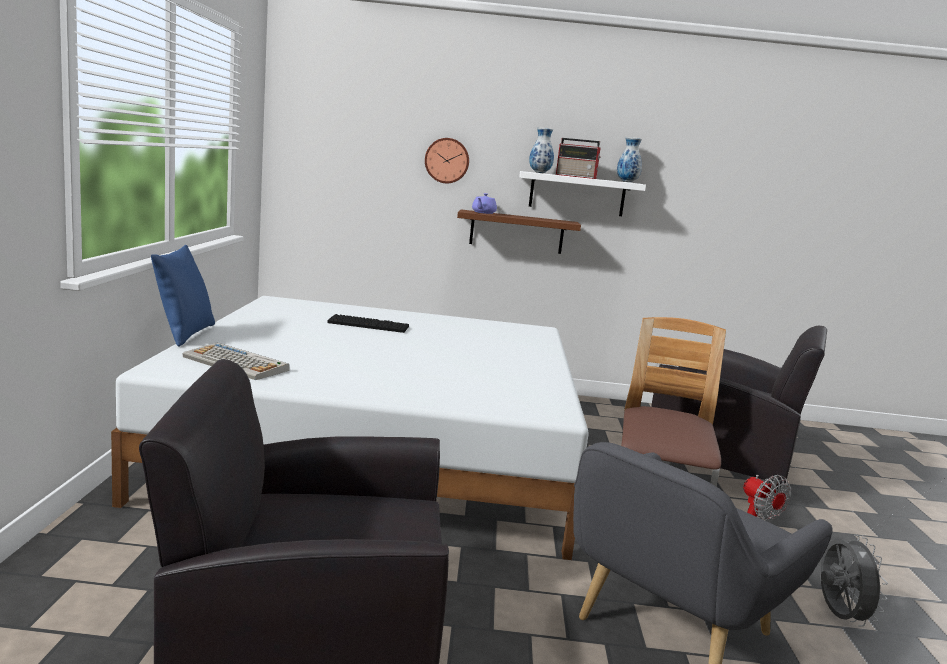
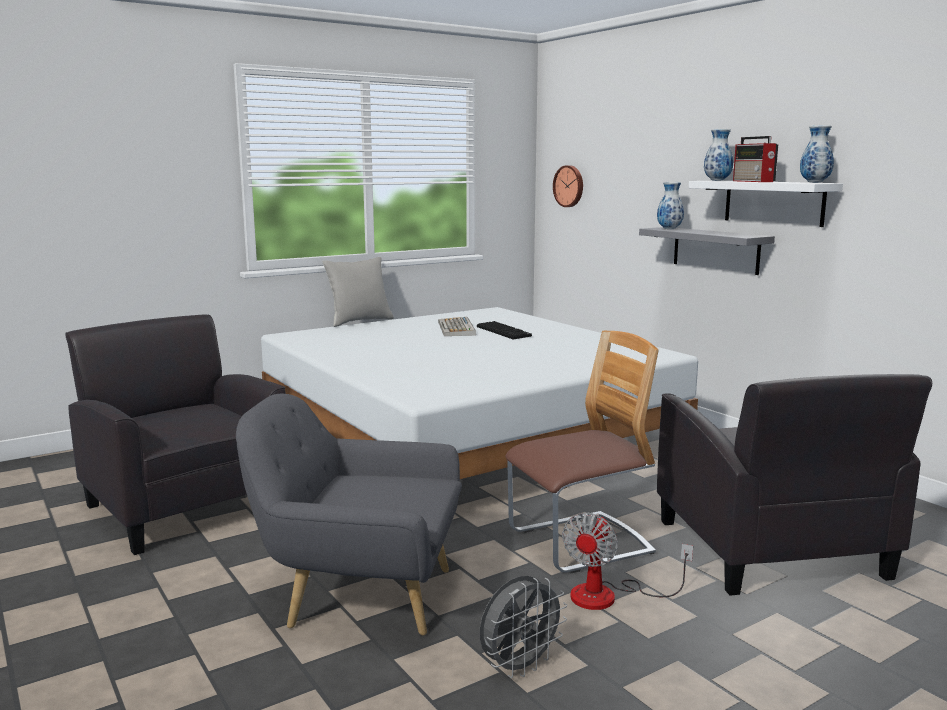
camera: 55 degrees right, 0 degrees up
blue pillow [151,245,215,347] -> grey pillow [322,257,394,327]
keyboard [183,343,289,380] -> keyboard moved to [438,317,476,336]
wall clock [425,138,469,183] -> wall clock moved to [553,165,583,207]
brown shelf [457,209,581,254] -> grey shelf [639,227,775,275]
purple teapot [472,193,497,214] -> vase [657,182,684,229]

